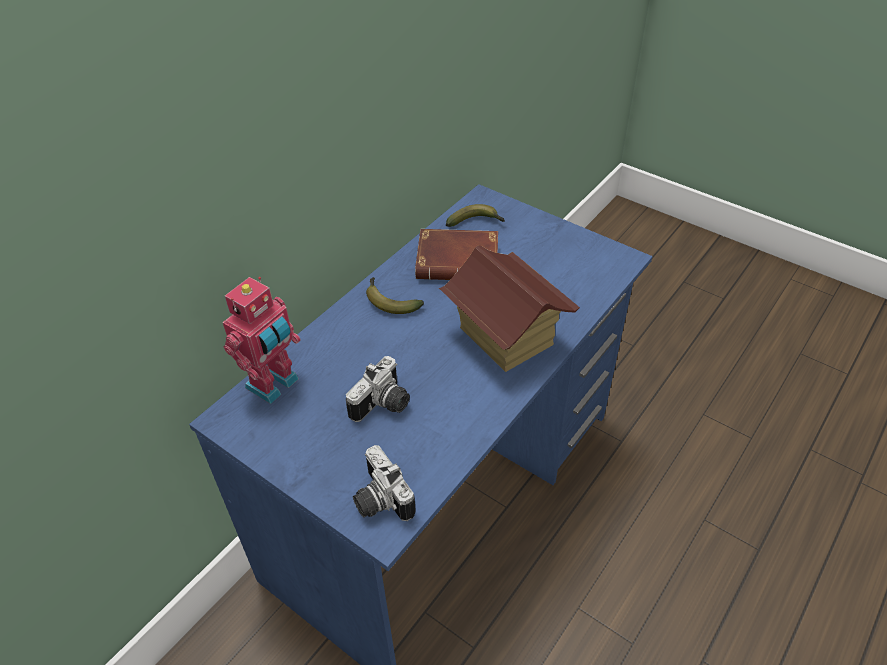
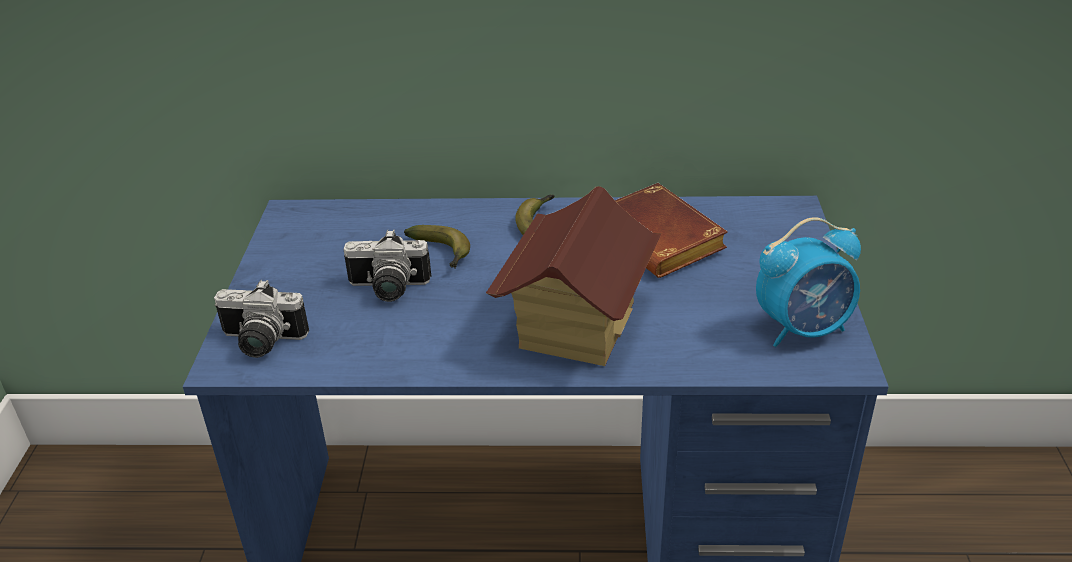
camera: 55 degrees right, 10 degrees down
toy robot [222,277,301,404] -> none
camera [353,445,416,521] -> camera turned 105 degrees counterclockwise [214,280,309,358]
banana [446,204,505,227] -> banana moved to [404,225,470,268]
none -> alarm clock [756,217,861,347]

